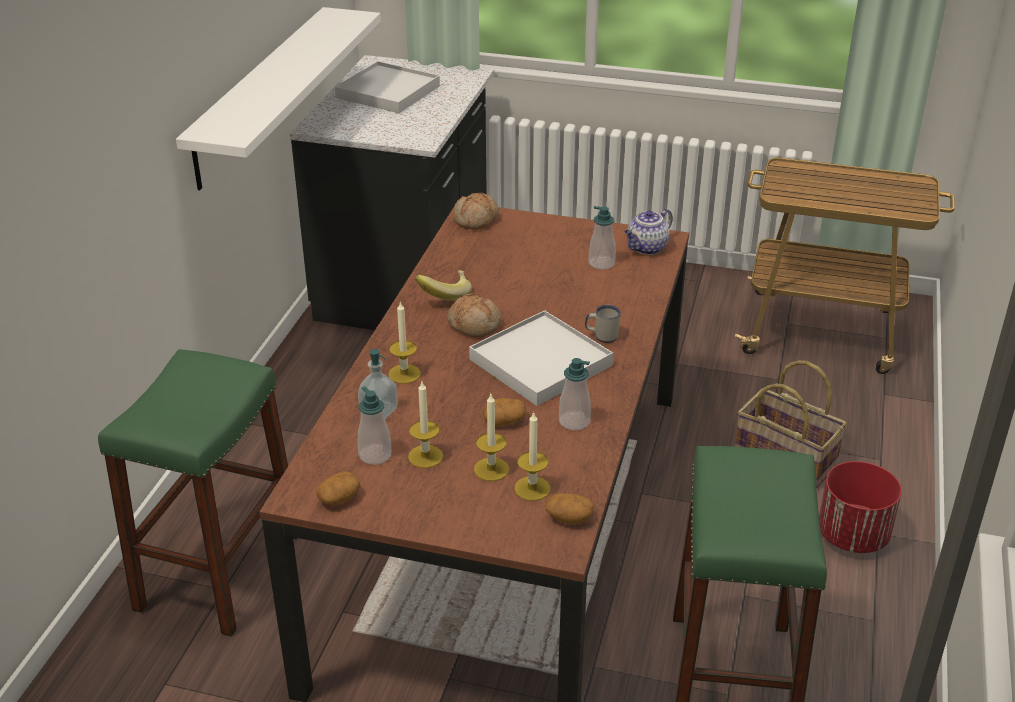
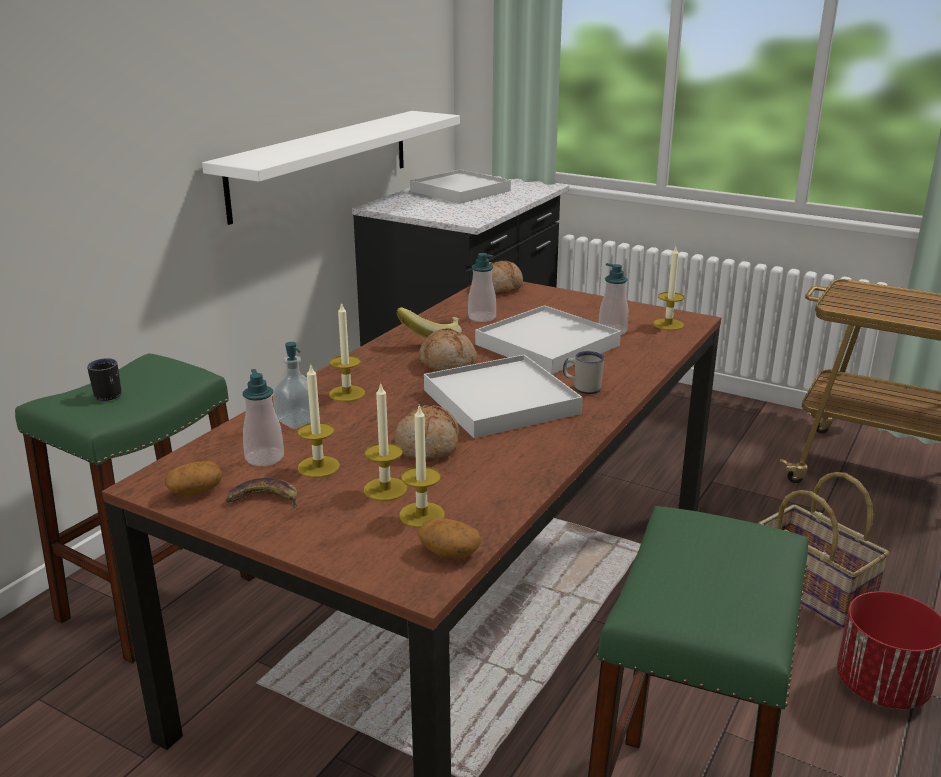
camera: 15 degrees right, 10 degrees down
potato [483,398,526,427] -> bread [394,405,459,462]
soap dispenser [559,358,591,430] -> soap dispenser moved to [468,253,496,322]
teapot [624,209,673,255] -> candle [653,247,684,330]
none -> black mug [87,358,121,401]
none -> banana [225,478,297,509]
none -> white tray [475,305,621,374]

